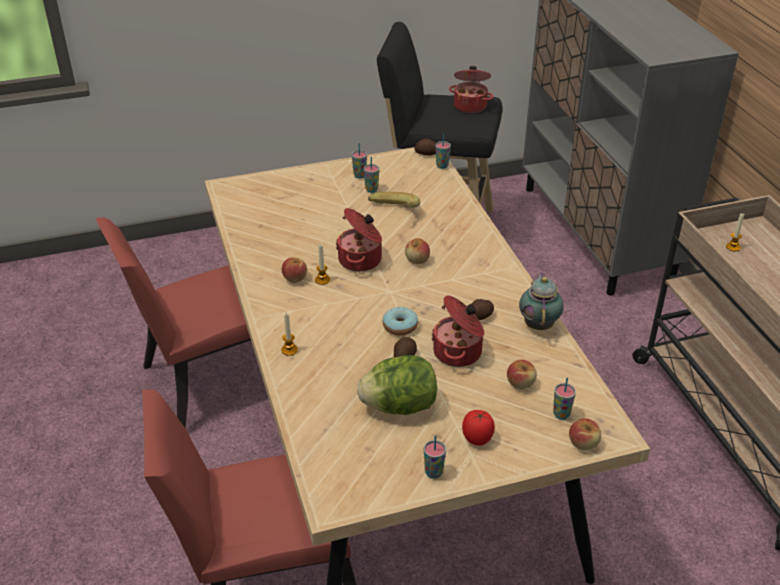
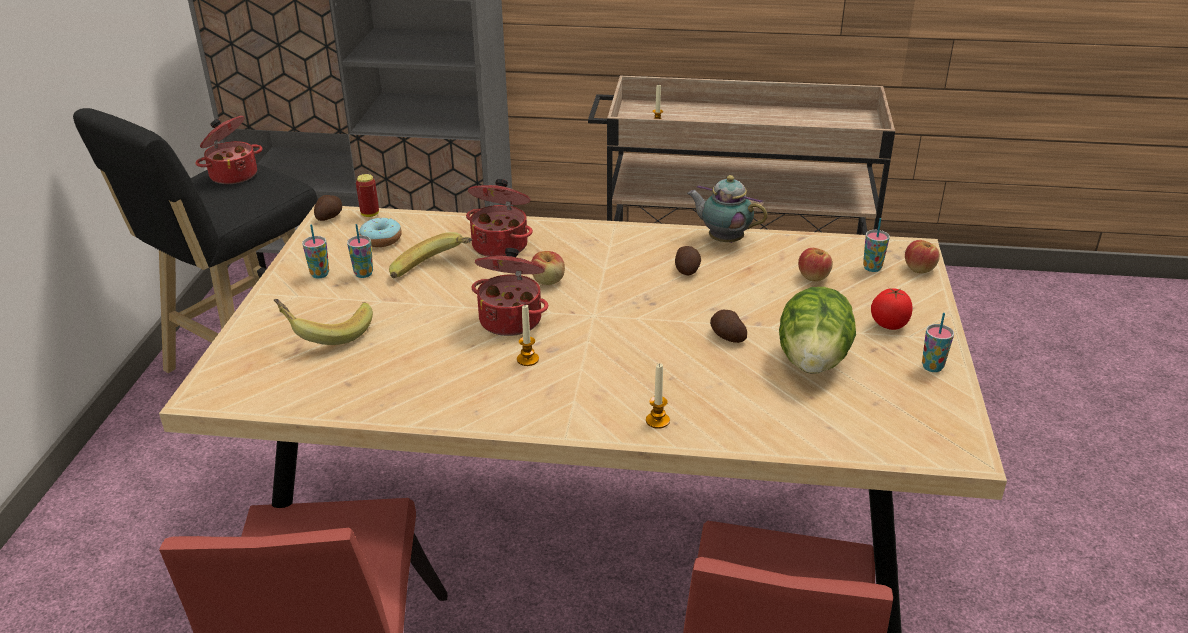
camera: 65 degrees left, 5 degrees down
apple [282,258,307,283] -> none
donut [383,306,418,336] -> donut moved to [359,218,402,247]
cooking pot [432,295,484,367] -> cooking pot moved to [466,179,533,257]
cup [436,134,451,169] -> can [356,174,379,217]
none -> banana [274,299,373,345]

